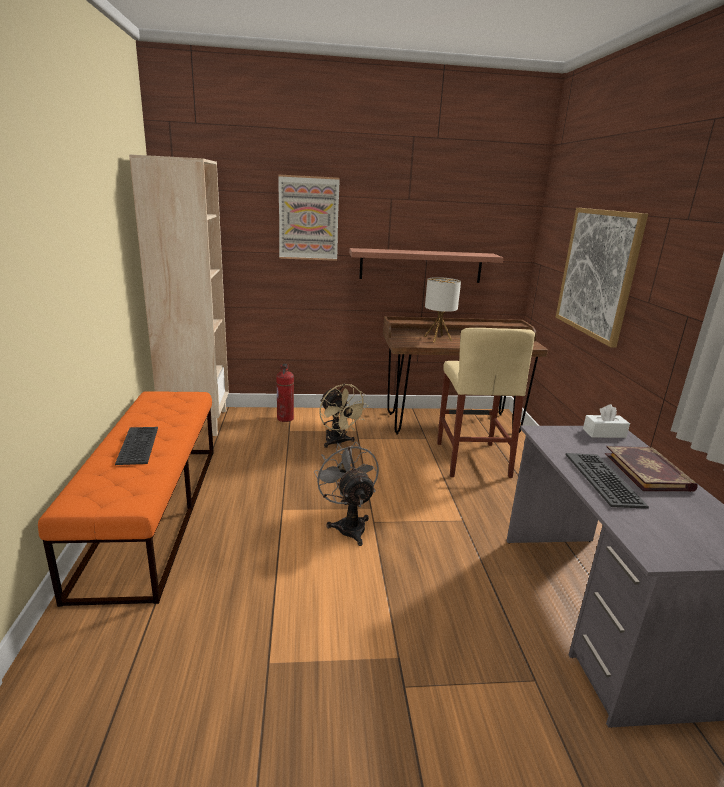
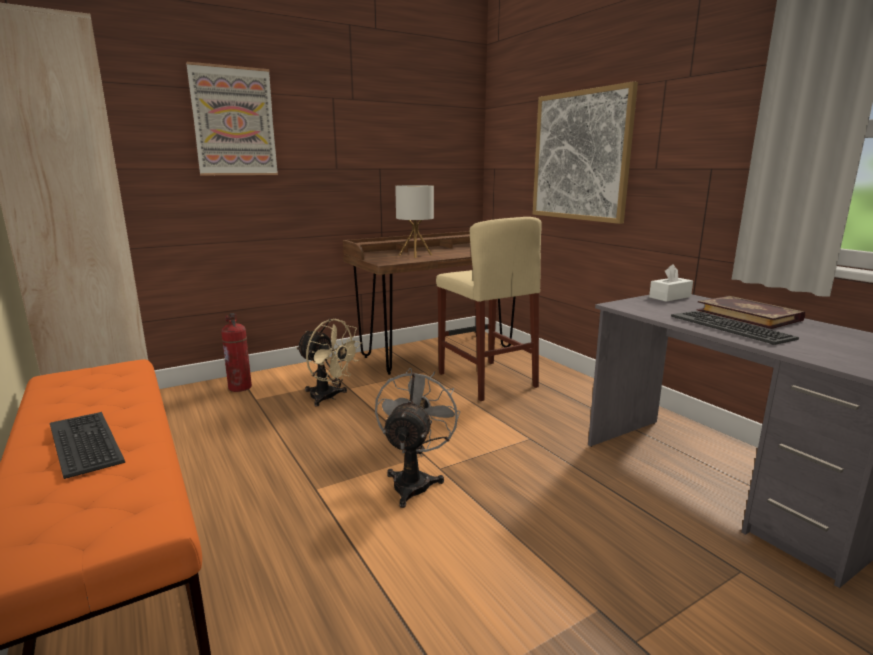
camera: 25 degrees left, 5 degrees down
grey fan [314,442,379,546] -> grey fan turned 60 degrees clockwise [375,368,460,508]
shelf [349,248,504,283] -> none

